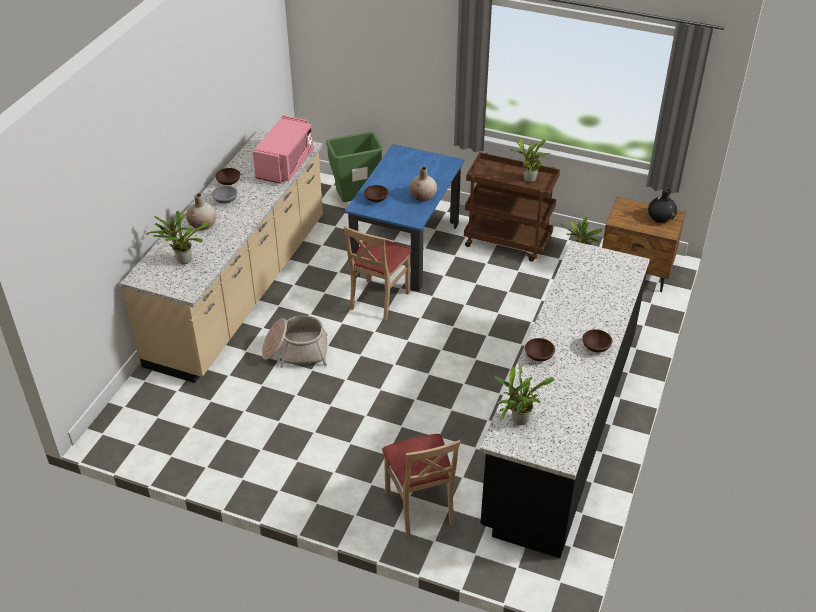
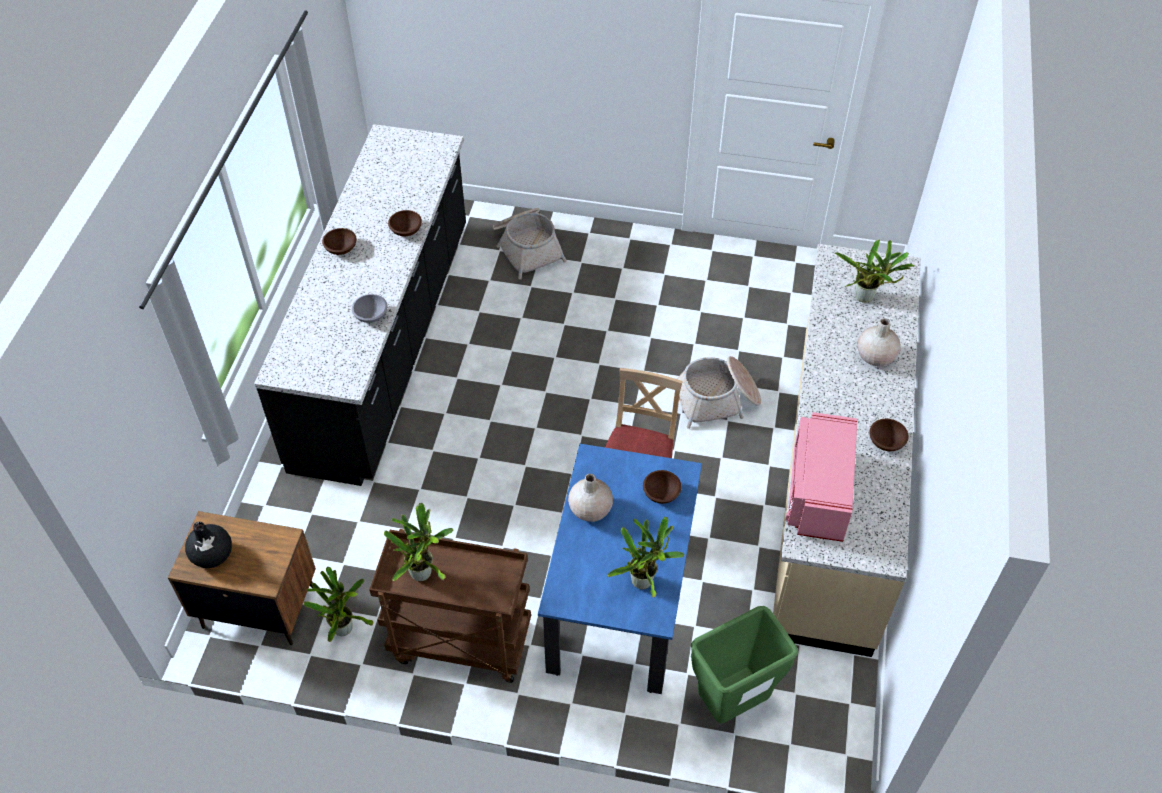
camera: 170 degrees right, 10 degrees up
grey bowl [212,186,237,204] -> grey bowl moved to [352,294,388,323]
beige chair [382,434,461,537] -> basket [493,208,567,279]
potted plant [494,365,554,425] -> potted plant moved to [607,517,684,597]

